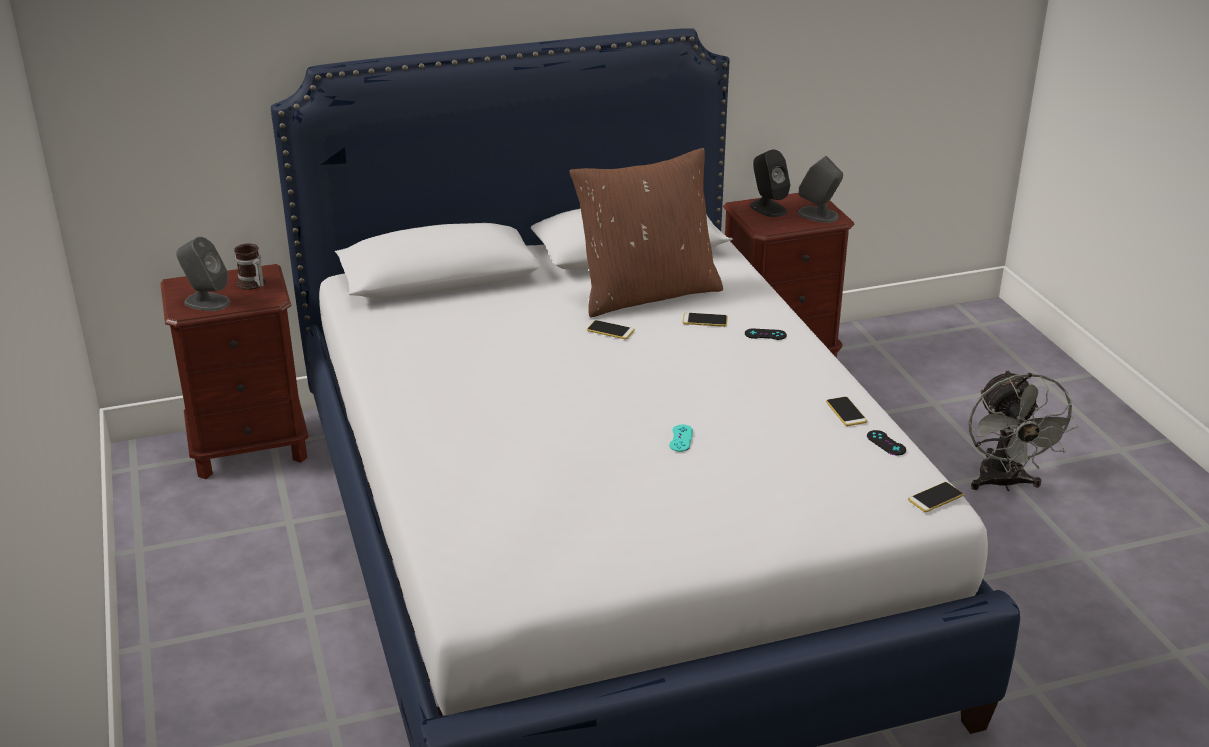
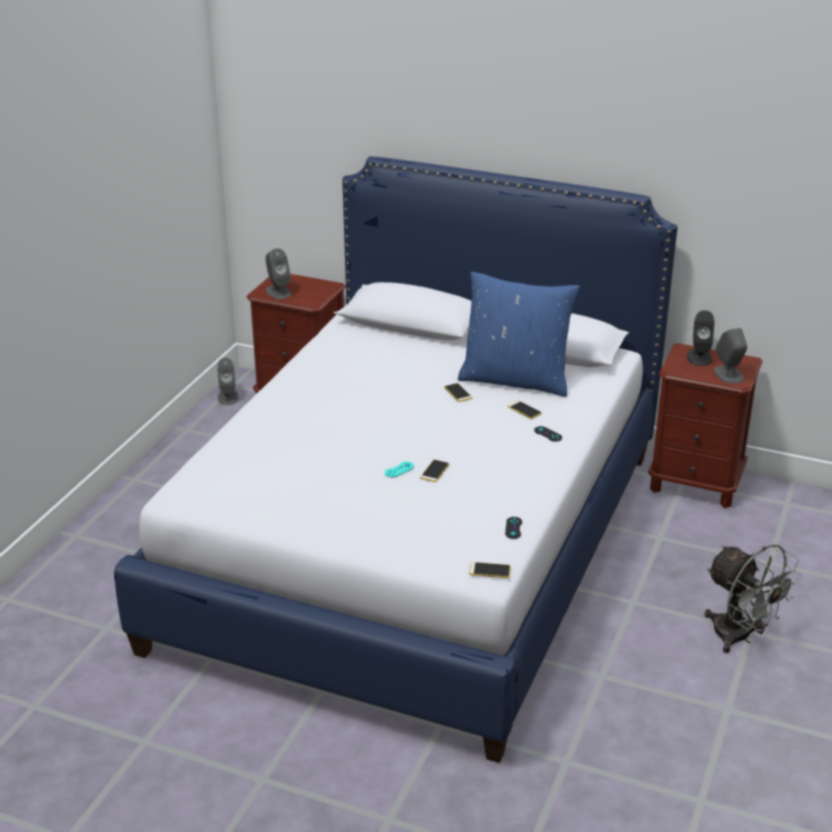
camera: 40 degrees right, 0 degrees up
mug [234,243,266,290] -> none
brown pillow [569,148,723,317] -> blue pillow [458,272,580,397]
phone [826,397,867,426] -> phone moved to [420,460,449,482]
grey fan [969,370,1078,491] -> grey fan turned 75 degrees counterclockwise [704,544,801,653]
none -> grey speaker [217,358,239,405]

